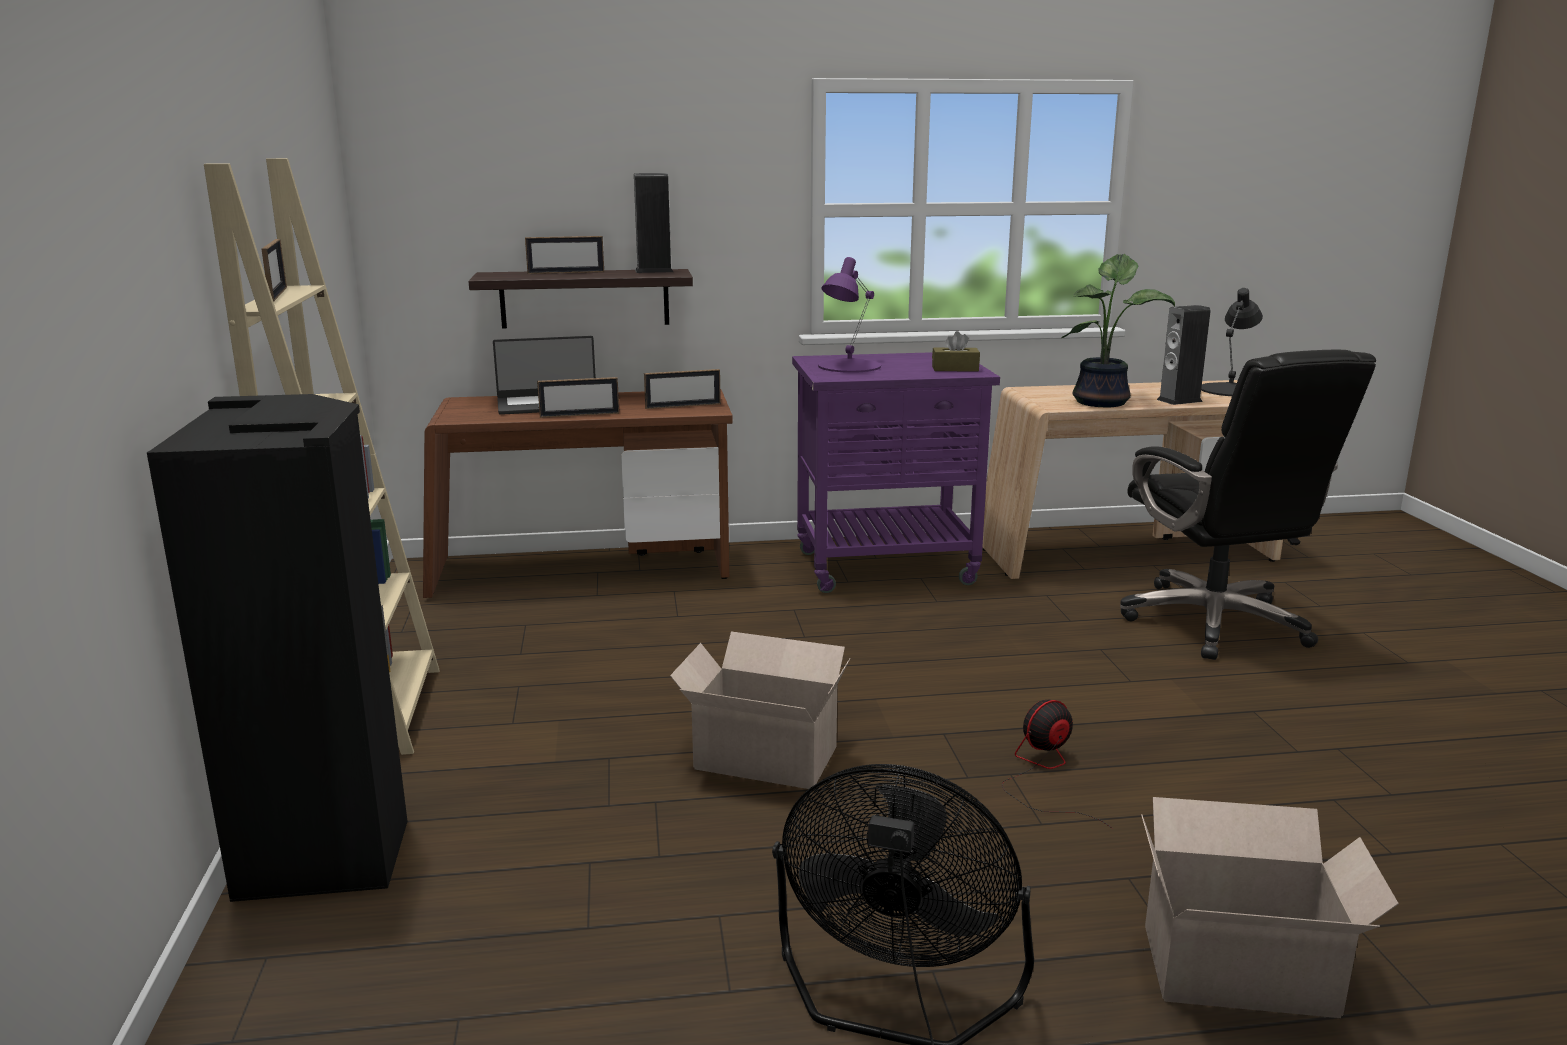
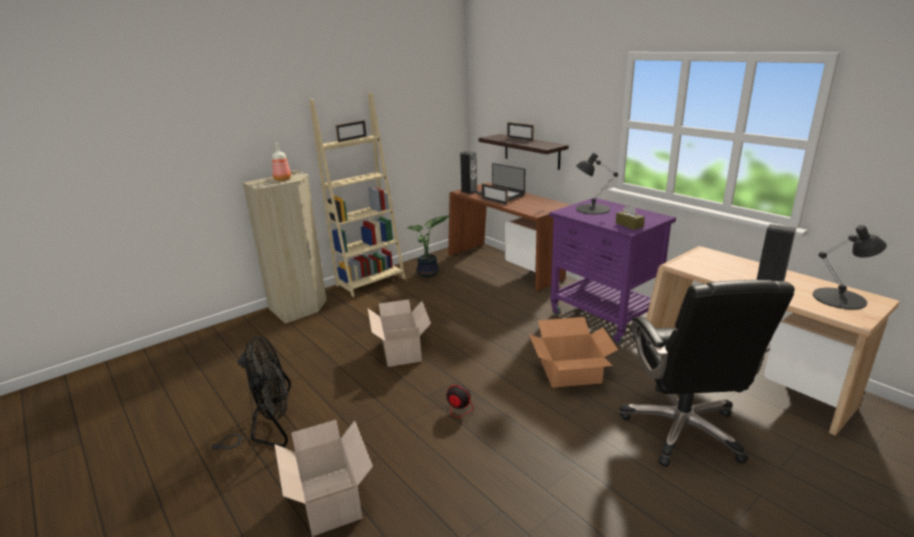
camera: 60 degrees right, 5 degrees up
black cabinet [147,394,408,902] -> beige cabinet [243,170,327,324]
speaker [634,173,673,273] -> speaker moved to [460,151,478,194]
picture frame [644,369,721,409] -> none
purple table lamp [818,257,881,373] -> black table lamp [576,153,618,215]
potted plant [1062,254,1175,408] -> potted plant moved to [407,215,451,277]
black office chair [1120,350,1376,660] -> black office chair turned 45 degrees counterclockwise [620,280,795,467]
none -> bottle [272,143,291,181]
none -> cardboard box [529,317,618,388]

